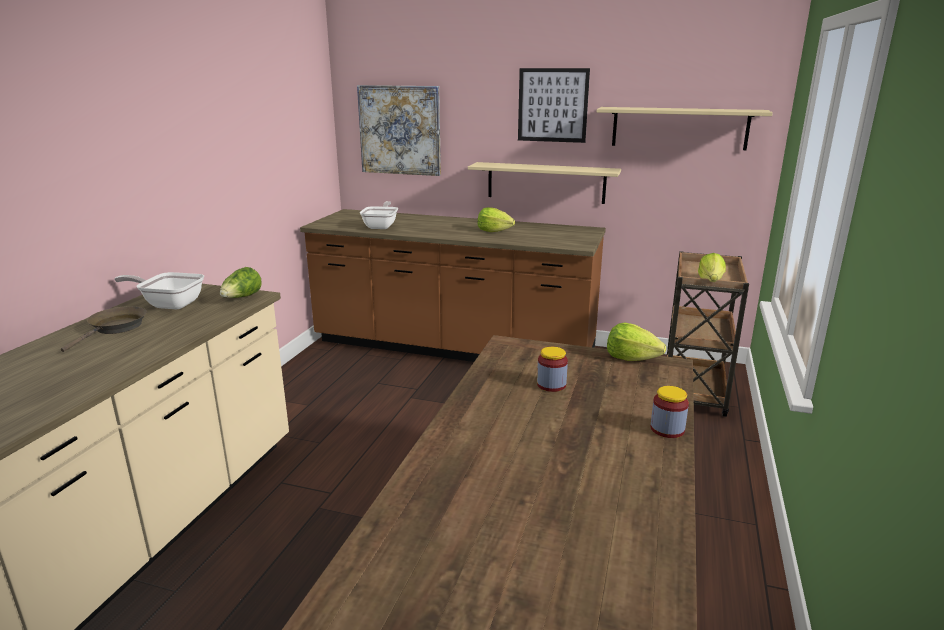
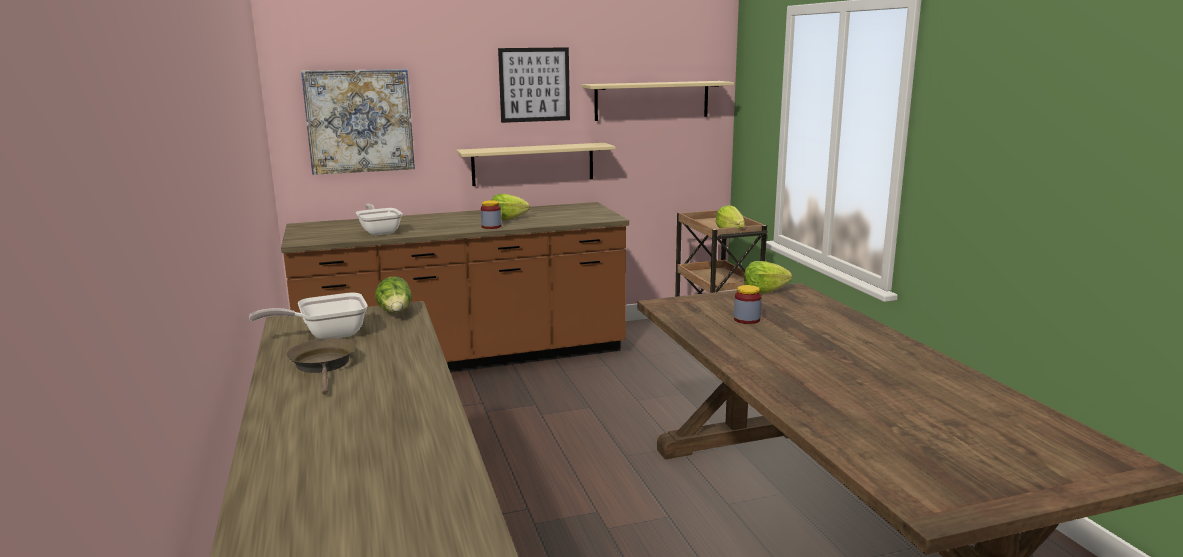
camera: 35 degrees left, 5 degrees down
jar [651,386,689,438] -> jar moved to [481,200,502,229]

